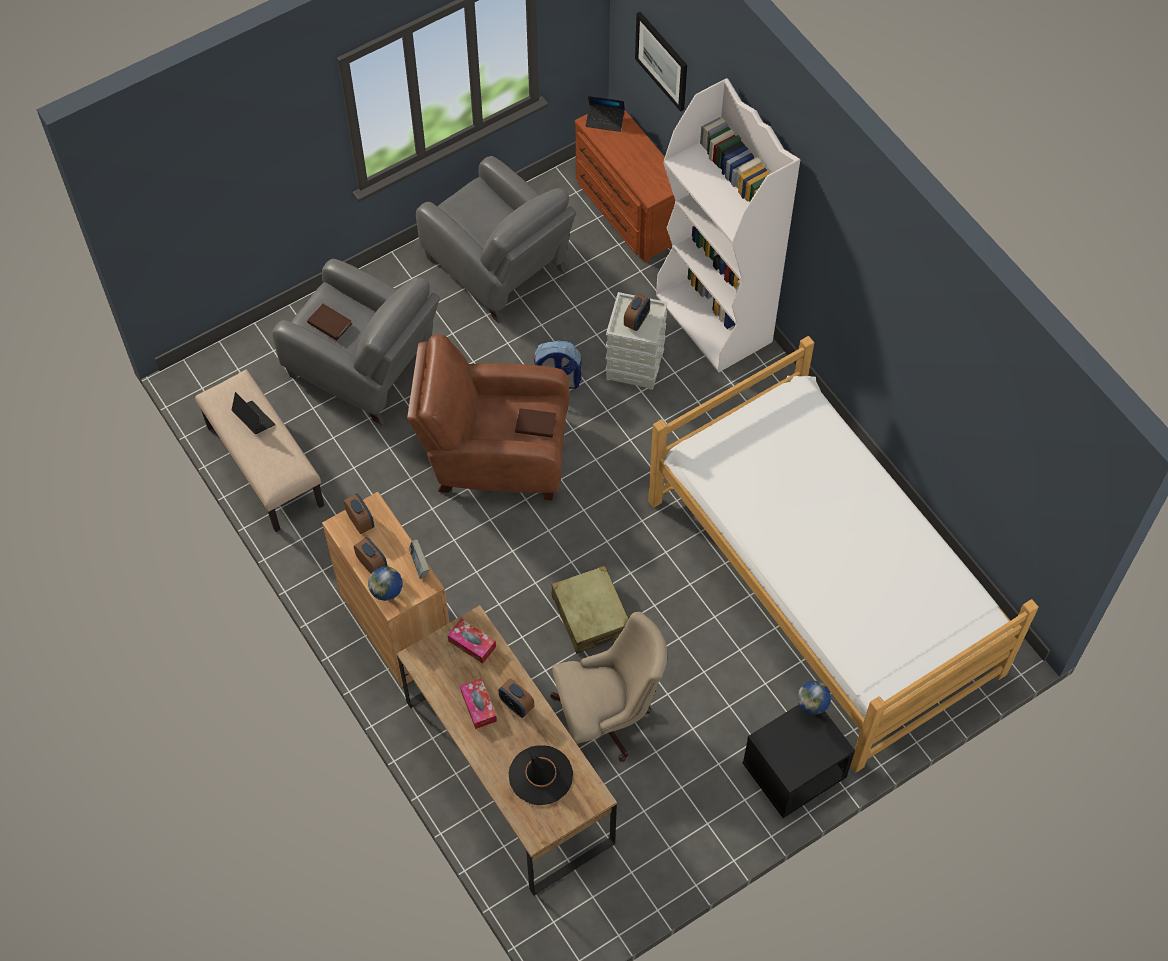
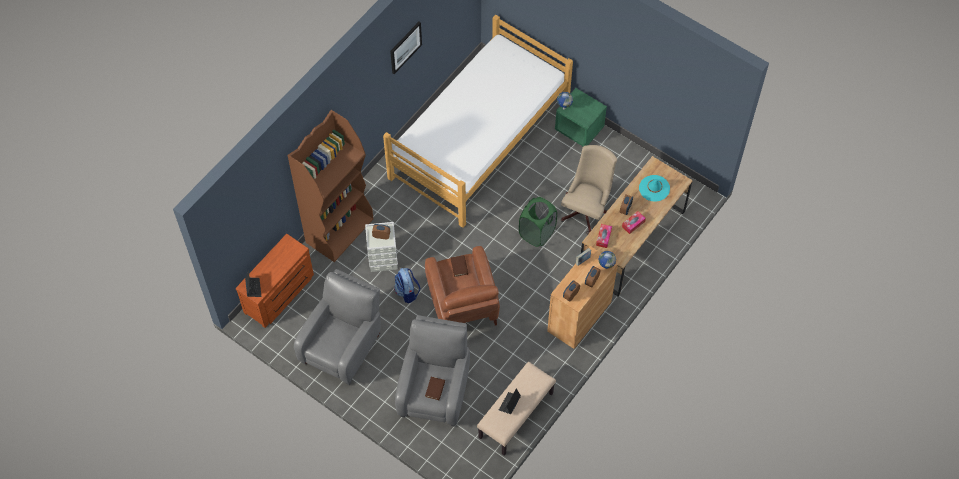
camera: 110 degrees left, 0 degrees up
black hat [509,745,573,805] -> turquoise hat [639,175,670,202]
beige office chair [550,612,667,762] -> beige office chair turned 60 degrees clockwise [561,145,617,235]
beige suitcase [551,565,629,654] -> green laundry basket [519,197,557,247]
picture [635,12,687,112] -> picture moved to [390,22,422,74]
white bookcase [656,78,800,372] -> brown bookcase [288,110,373,262]
black nightstand [743,704,855,818] -> green nightstand [555,88,607,146]

